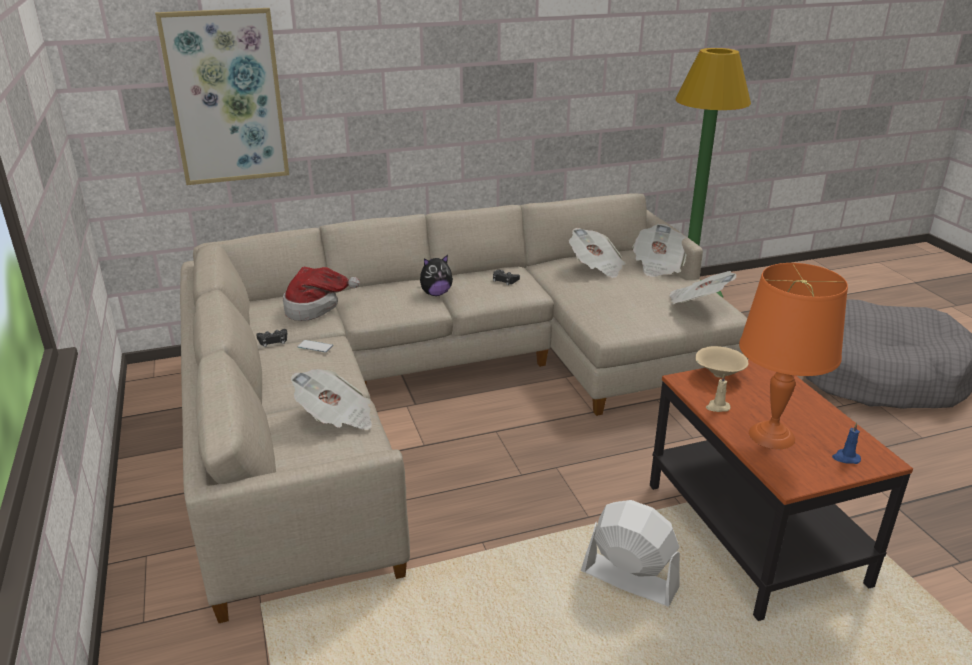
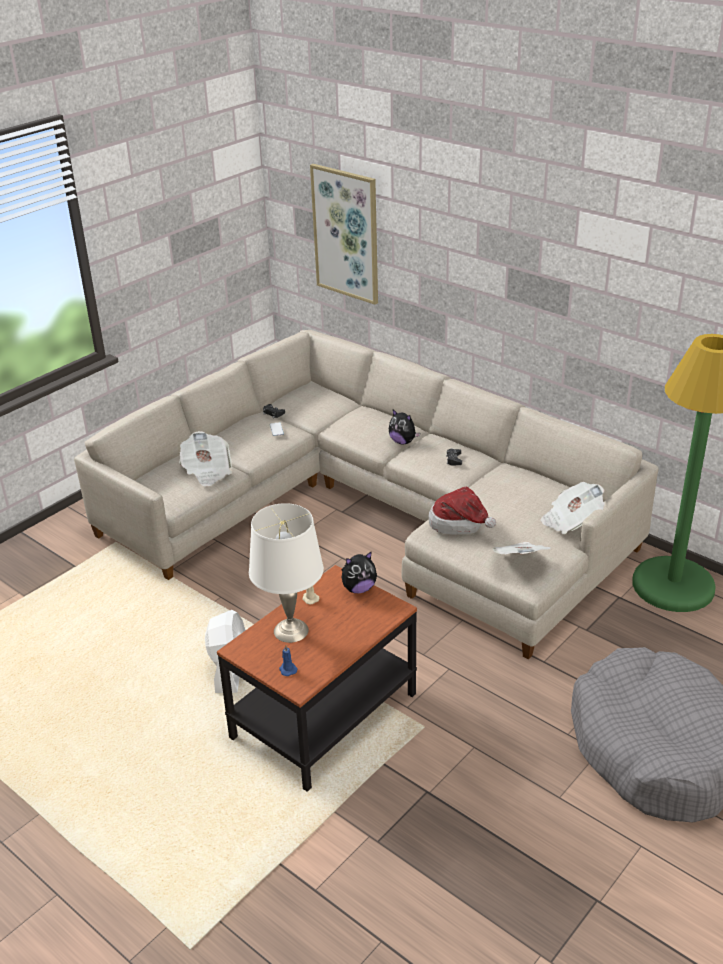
camera: 60 degrees right, 5 degrees up
hat [283,267,360,321] -> hat moved to [429,486,496,534]
newspaper [569,228,625,278] -> none
beige bowl [695,346,749,378] -> plush toy [341,551,377,593]
orange table lamp [739,263,848,449] -> white table lamp [249,503,324,643]

